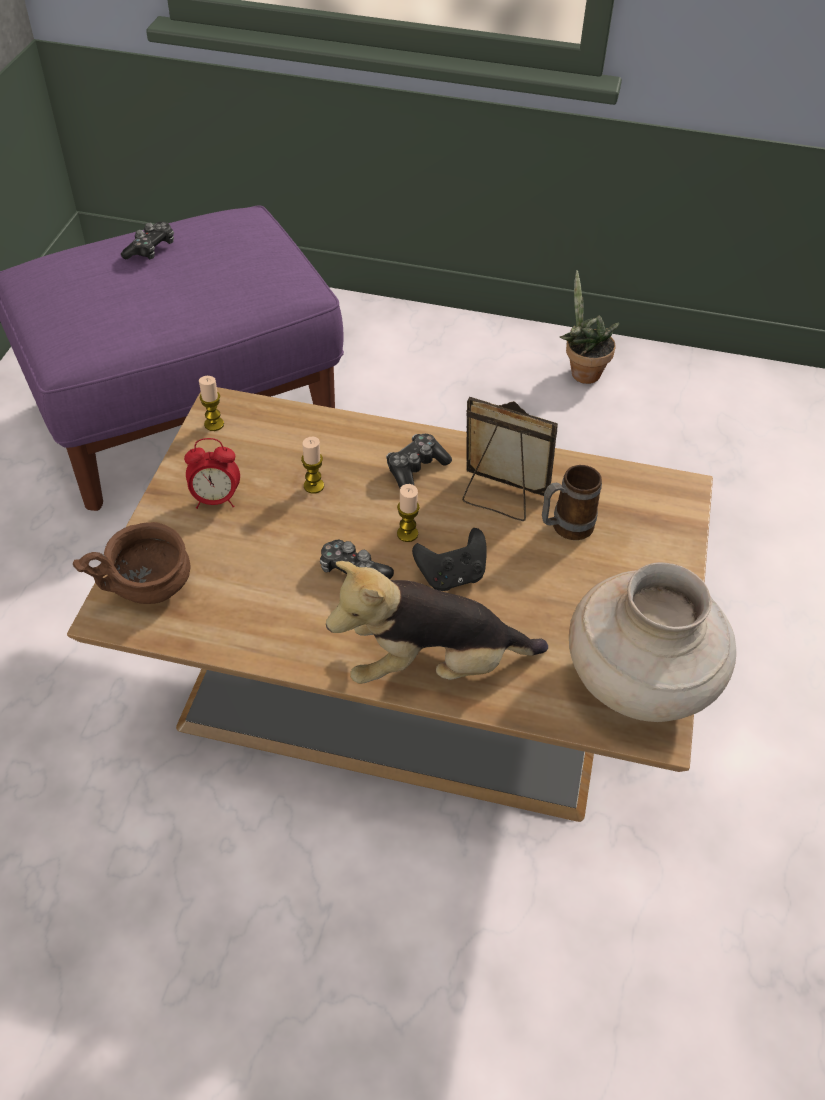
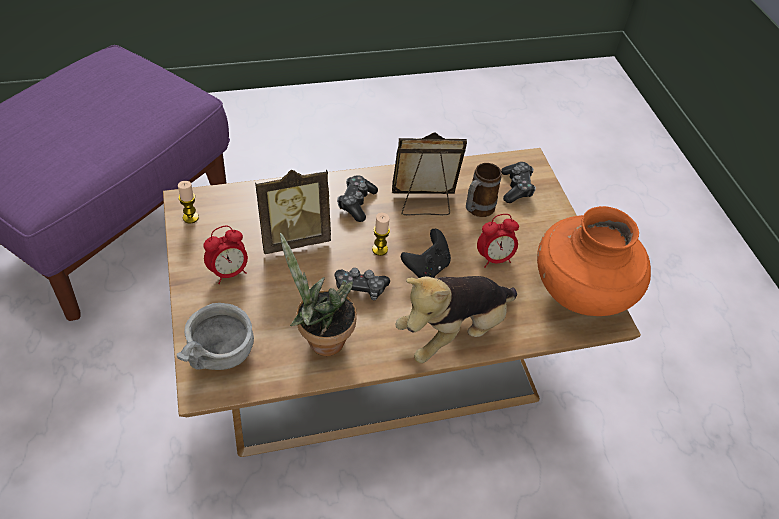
camera: 30 degrees left, 0 degrees up
brown bowl [73,522,191,604] -> grey bowl [177,303,254,370]
game controller [121,222,174,260] -> game controller moved to [501,162,536,203]
candle [301,437,324,494] -> picture frame [255,169,331,254]
potted plant [560,270,619,384] -> potted plant moved to [280,233,357,356]
beige vase [569,562,736,722] -> orange vase [537,206,651,316]
none -> alarm clock [477,214,519,268]

